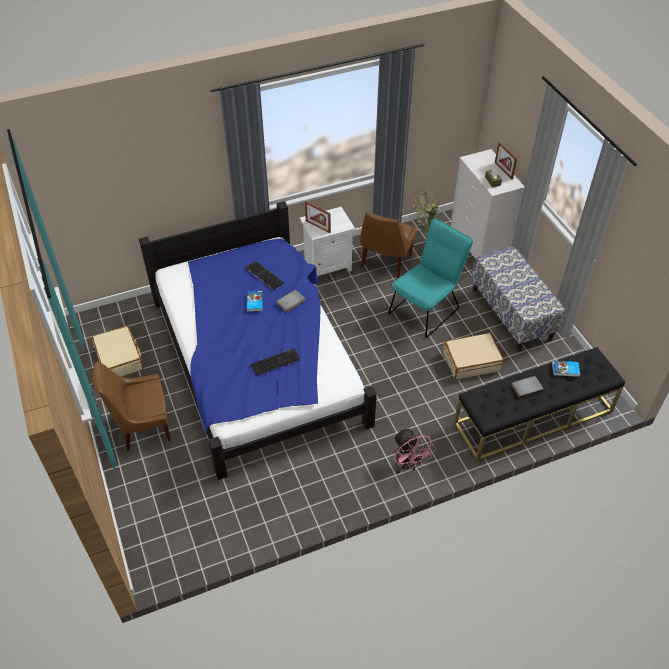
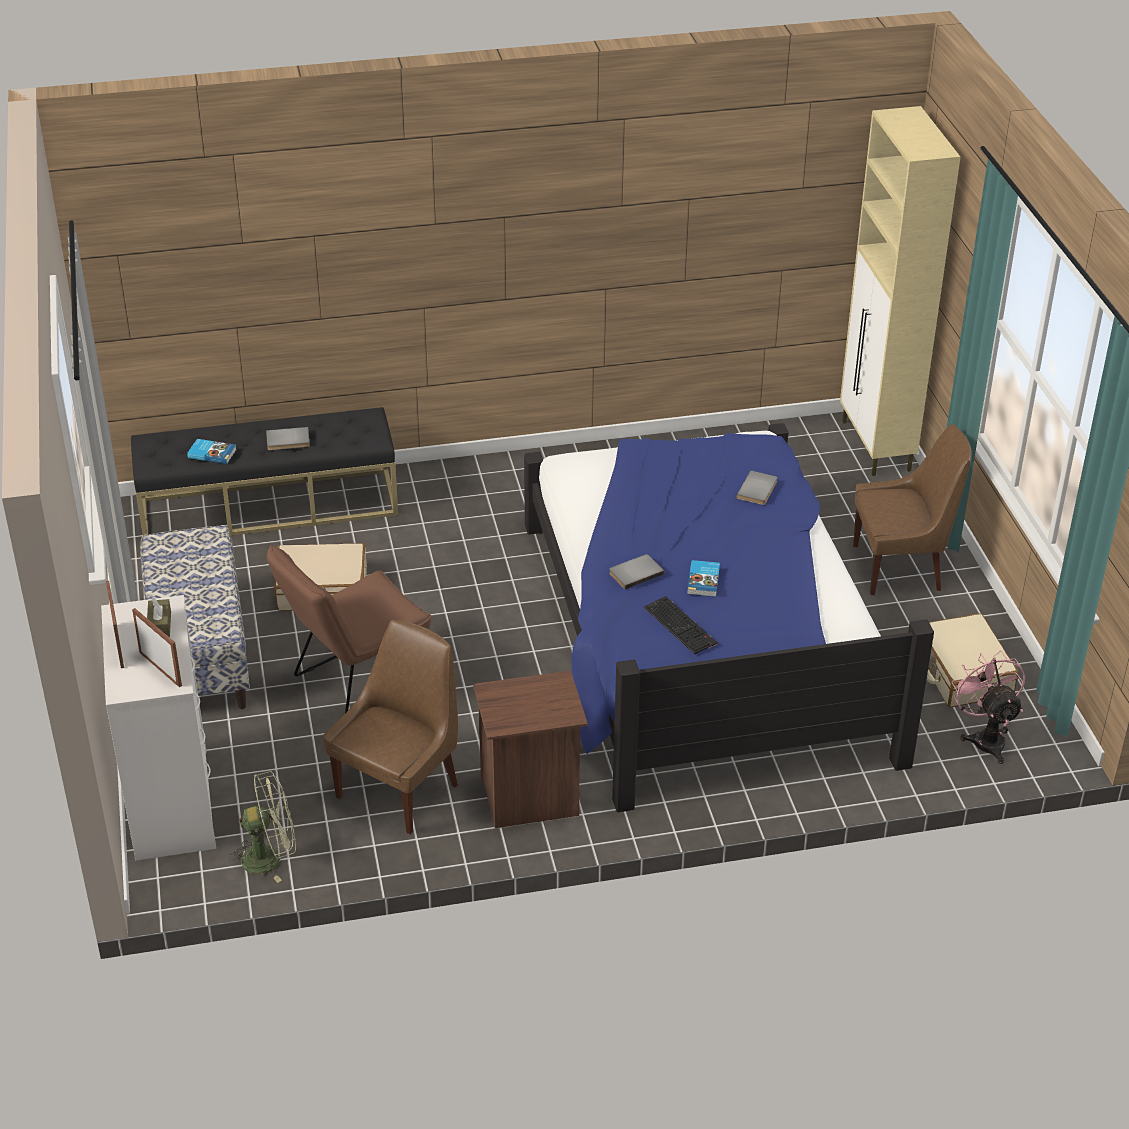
camera: 170 degrees left, 10 degrees down
keyboard [251,348,301,375] -> none
white nightstand [300,207,355,276] -> brown nightstand [473,671,588,828]
picture frame [305,201,331,233] -> picture frame moved to [132,608,182,687]
turquoise chair [388,219,473,338] -> brown chair [267,544,432,713]
pink fan [394,428,436,474] -> pink fan moved to [951,651,1025,764]
none -> grey book [737,470,778,505]
none -> beige cabinet [840,106,960,476]

